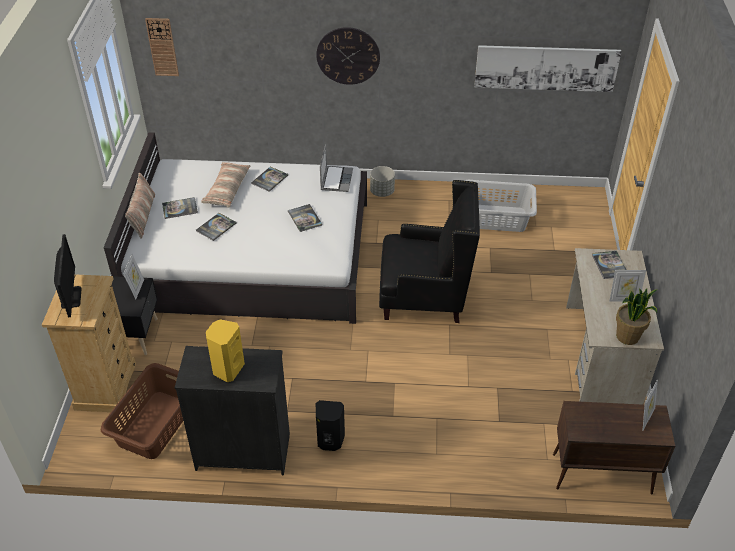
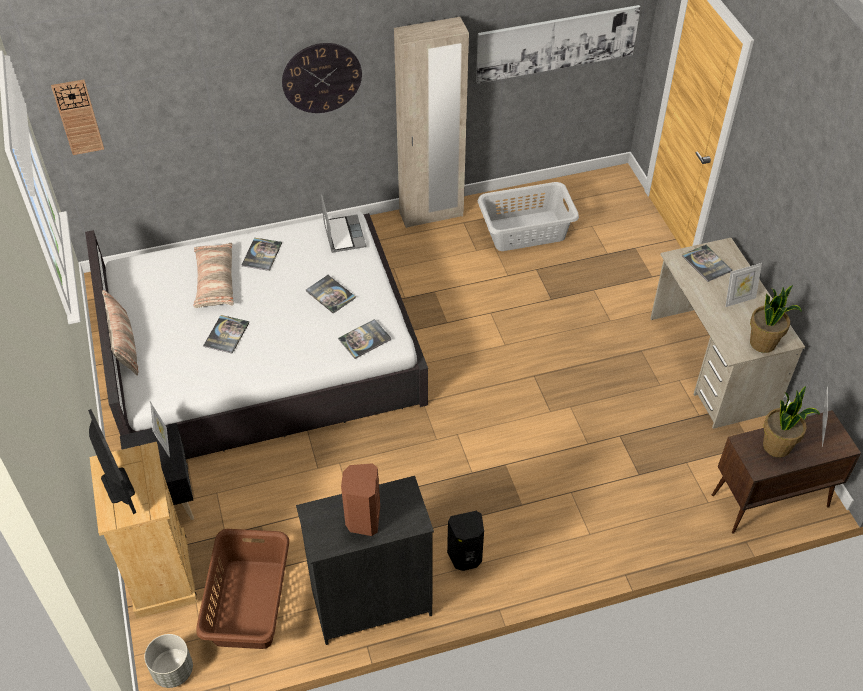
camera: 20 degrees left, 5 degrees up
book [162,197,198,219] -> book moved to [338,319,391,359]
yellow speaker [206,319,245,382] -> brown speaker [341,463,380,536]
grey planter [370,166,395,197] -> grey planter moved to [144,634,193,688]
black armchair [379,180,480,323] -> none
none -> beige wardrobe [394,17,469,228]
none -> potted plant [763,386,820,457]

